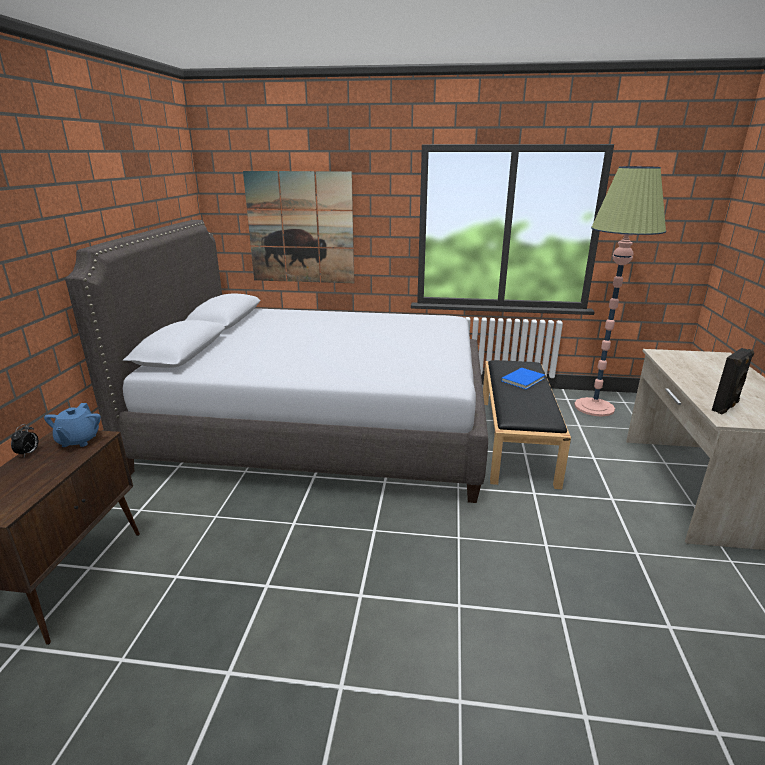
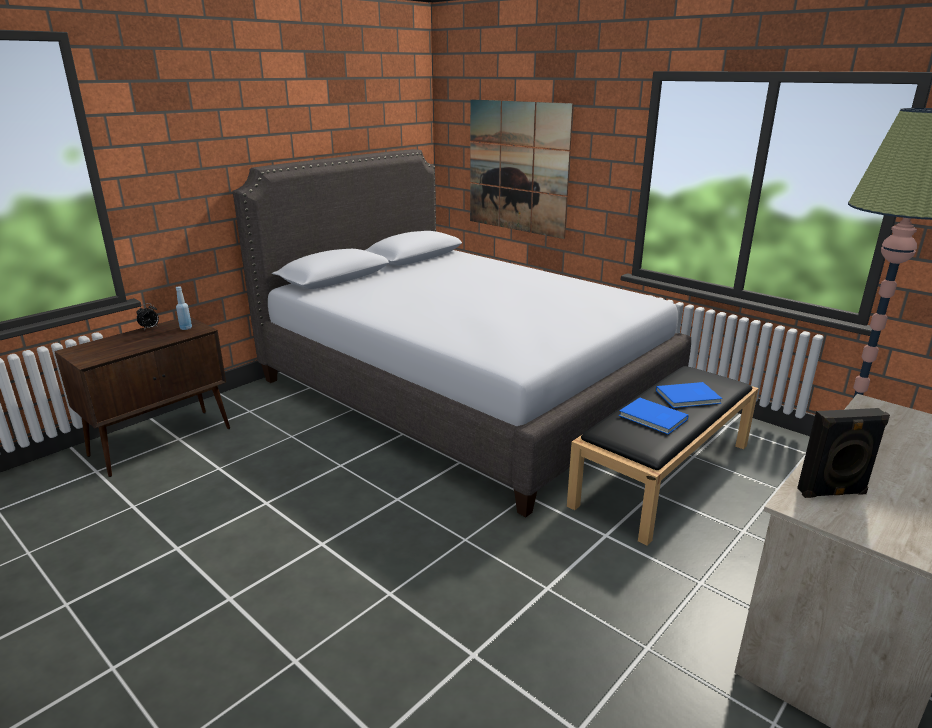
camera: 35 degrees right, 0 degrees up
blue teapot [44,403,101,447] -> blue bottle [176,286,192,330]
none -> blue book [619,398,688,434]

